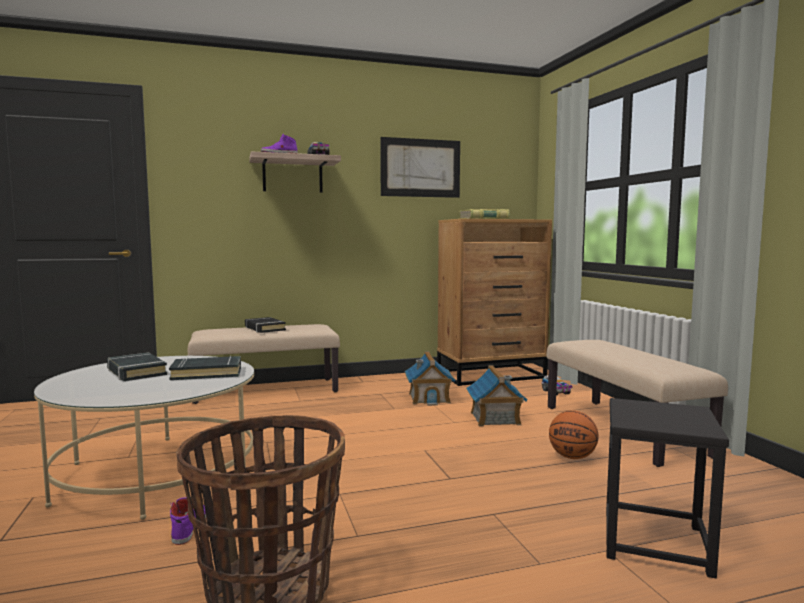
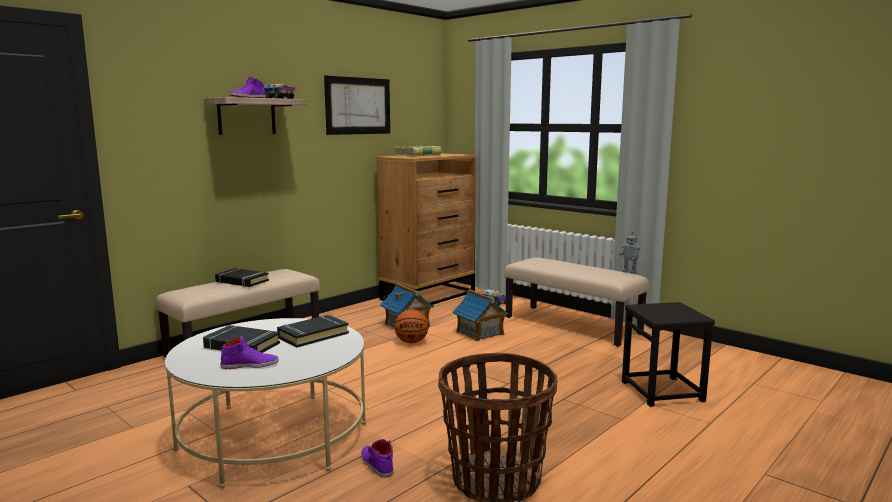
camera: 30 degrees left, 5 degrees up
basketball [549,410,599,459] -> basketball moved to [394,309,429,343]
none -> purple shoe [220,336,279,369]
none -> toy robot [619,232,640,274]

